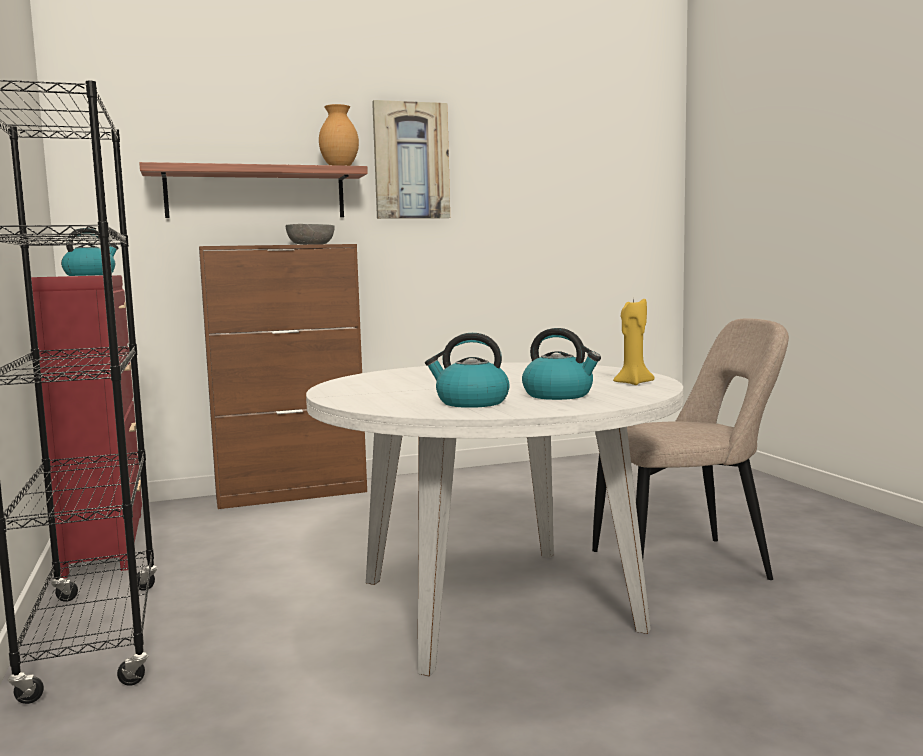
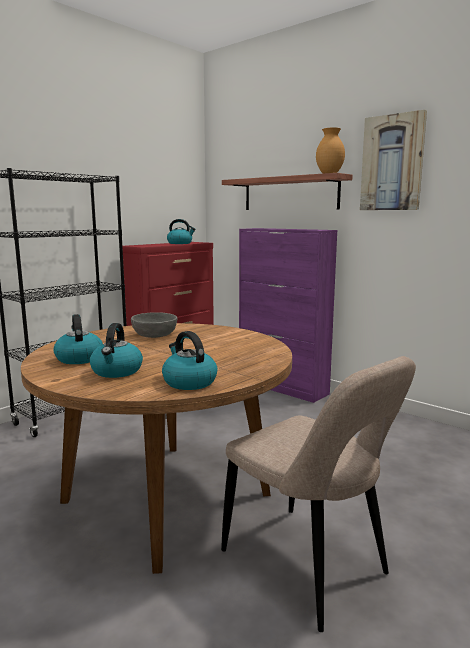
camera: 60 degrees right, 5 degrees up
brown cabinet [199,244,367,509] -> purple cabinet [239,228,337,403]
grey bowl [286,224,334,245] -> grey bowl moved to [131,312,177,338]
white dining table [306,362,683,676] -> brown dining table [21,323,292,574]
yellow candle [613,296,655,385] -> kettle [162,331,217,390]

